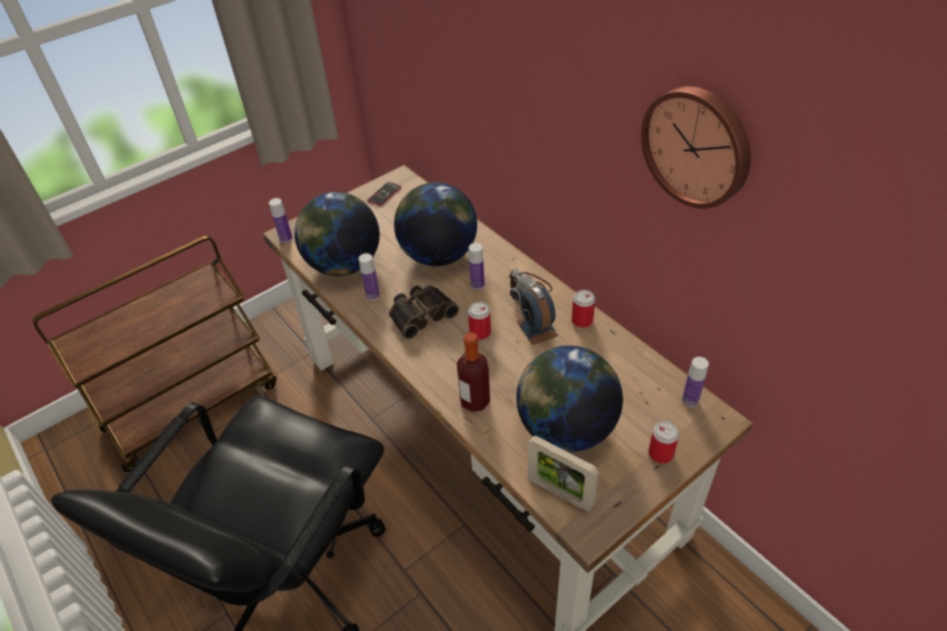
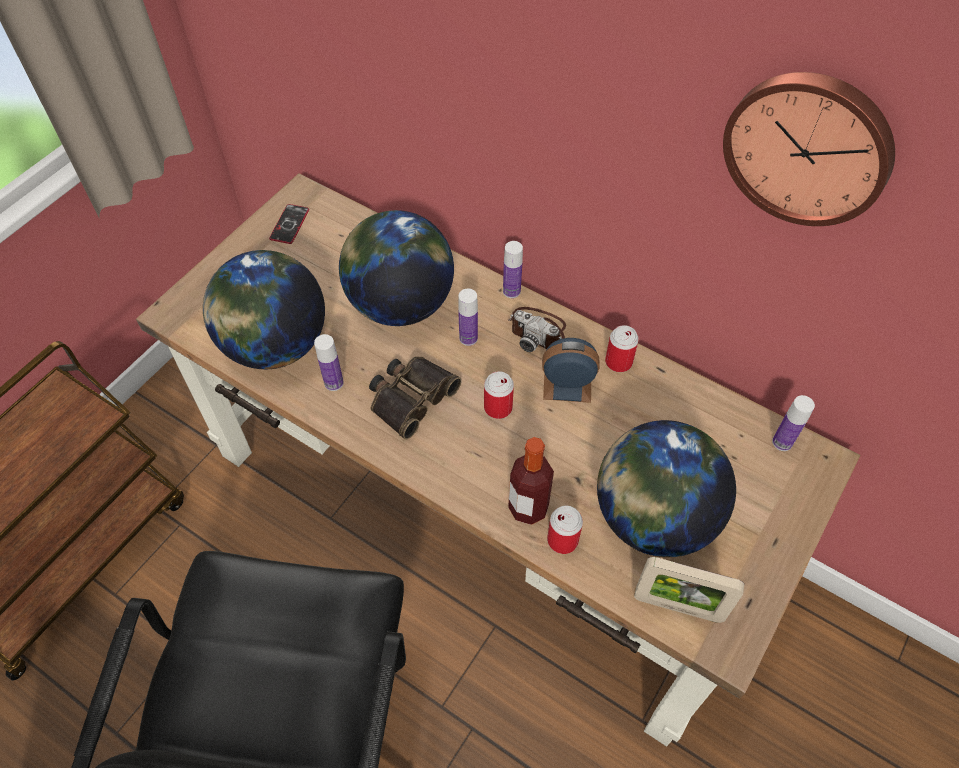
camera: 20 degrees left, 10 degrees up
bottle [269,198,292,243] -> bottle moved to [503,241,523,298]
alarm clock [517,287,558,345] -> alarm clock turned 135 degrees clockwise [542,338,599,403]
can [648,421,679,463] -> can moved to [547,506,583,554]

